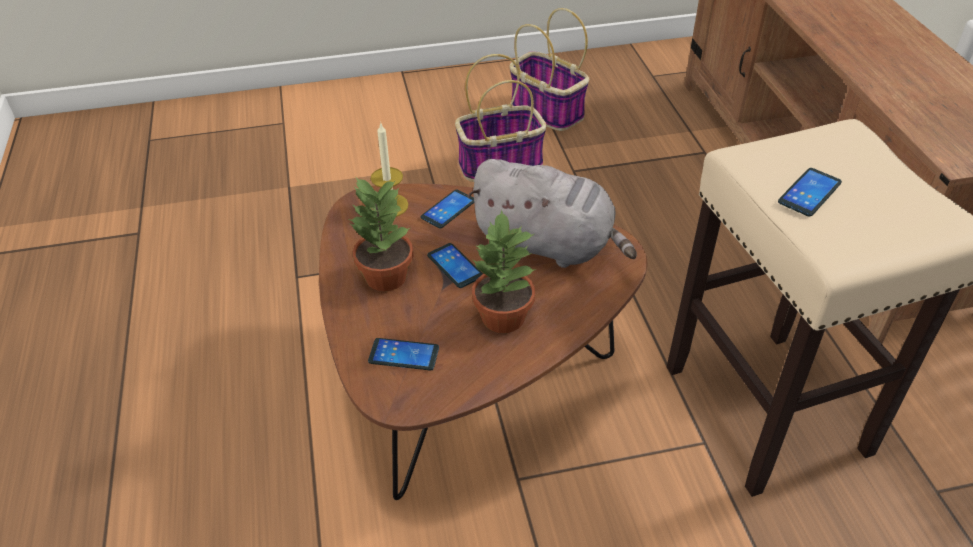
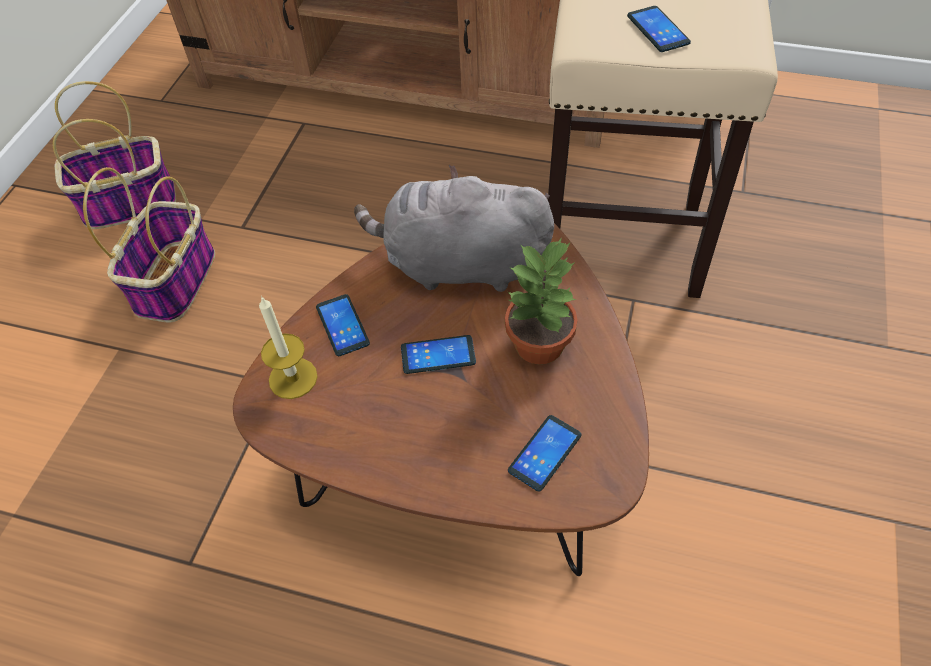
camera: 60 degrees left, 10 degrees up
potted plant [349,177,413,291] -> none
grey plush toy [467,159,637,268] -> grey plush toy turned 135 degrees counterclockwise [354,165,554,292]

